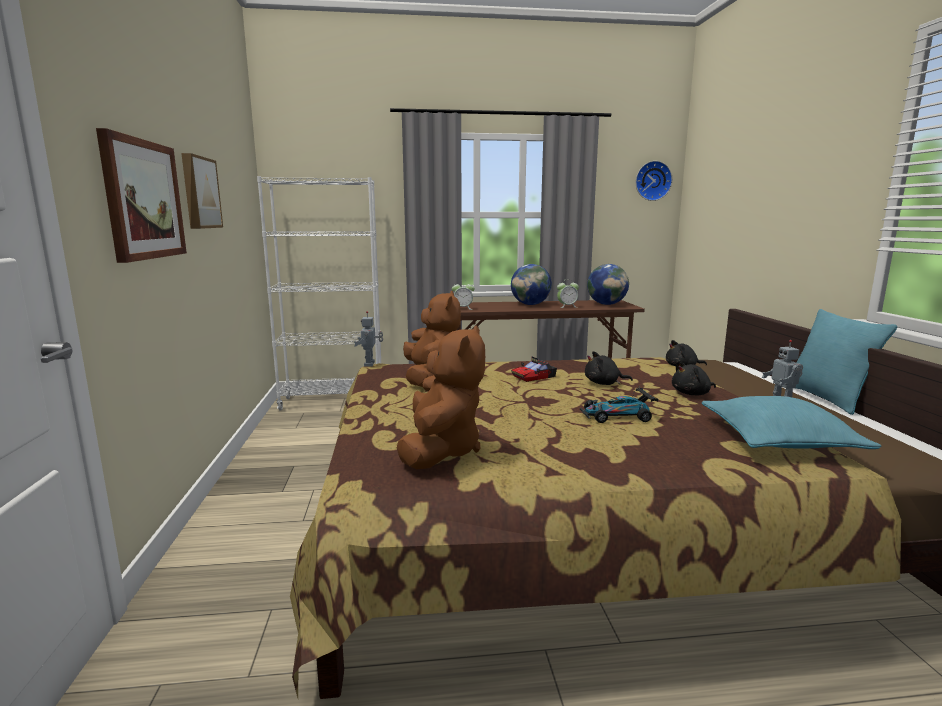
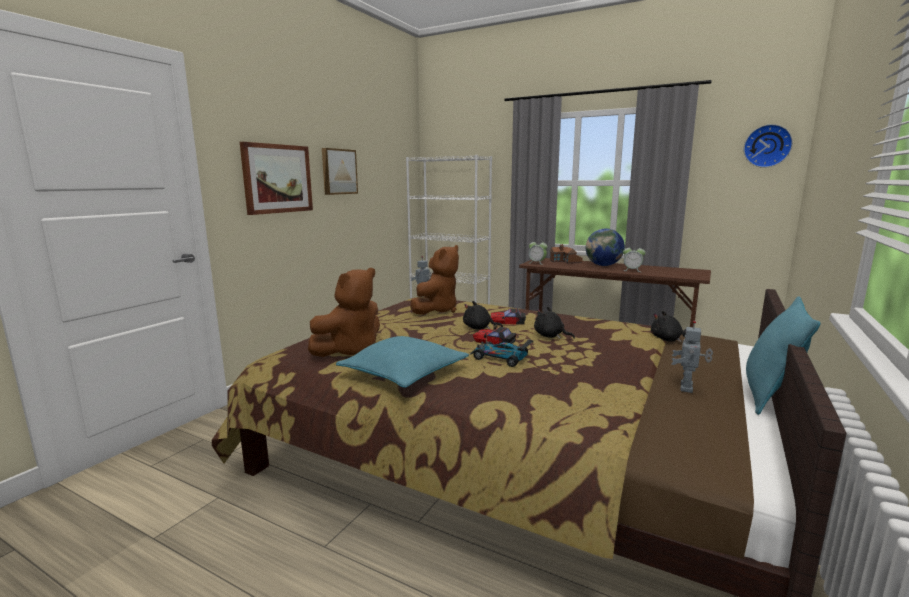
camera: 35 degrees right, 0 degrees up
globe [587,264,629,305] -> none
black plush toy [672,361,716,395] -> black plush toy moved to [463,301,503,330]
turquoise pillow [702,396,882,449] -> turquoise pillow moved to [336,336,469,388]
none -> toy car [473,322,517,345]
none -> toy house [550,244,582,263]

